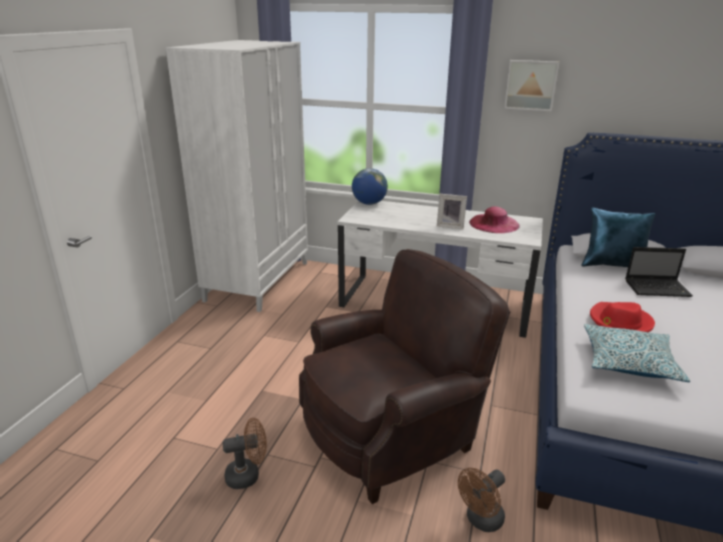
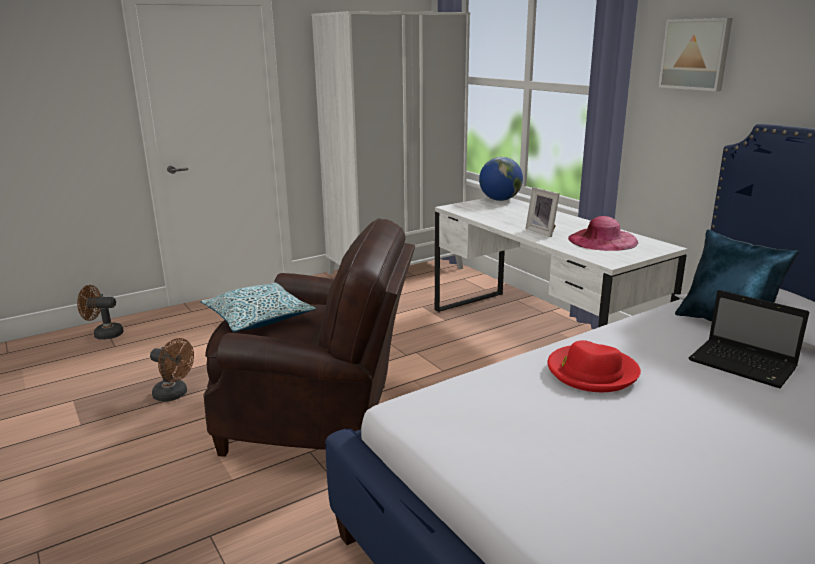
camera: 40 degrees right, 5 degrees down
brown fan [458,468,505,532] -> brown fan moved to [77,285,124,340]
pillow [584,324,690,382] -> pillow moved to [201,283,316,332]

